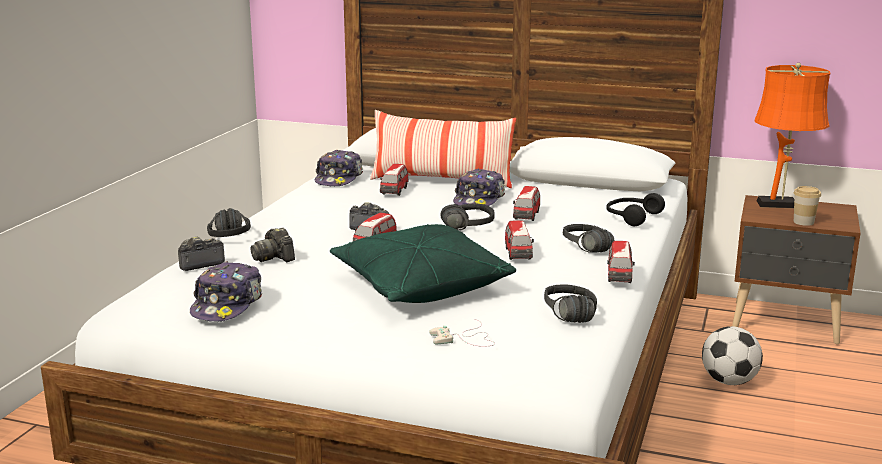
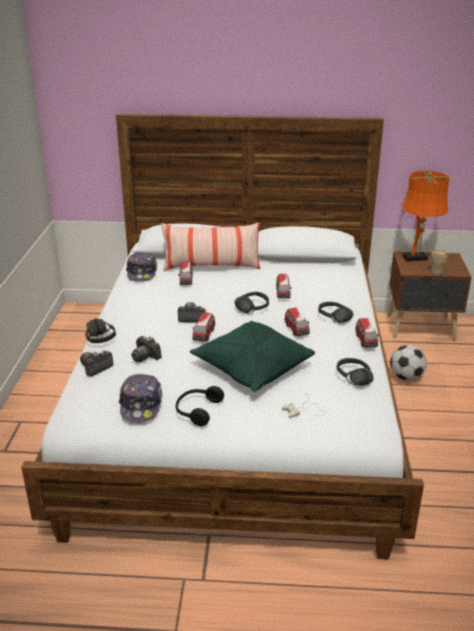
camera: 15 degrees left, 10 degrees up
cap [453,168,505,206] -> none
black headphones [606,193,665,226] -> black headphones moved to [176,386,224,426]

